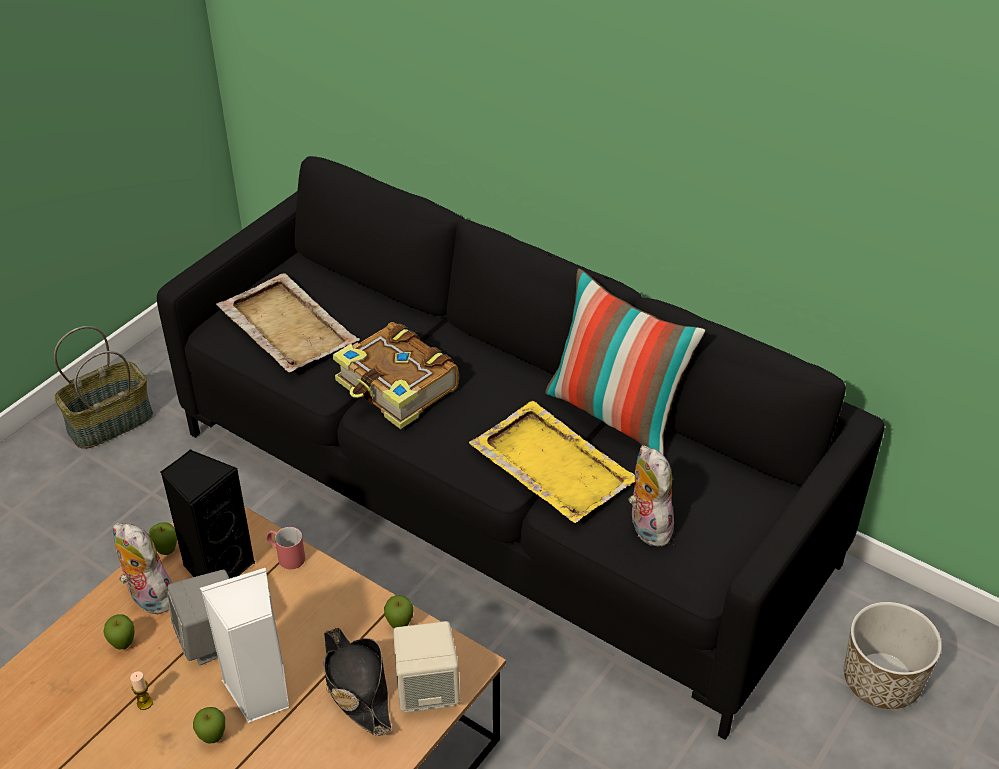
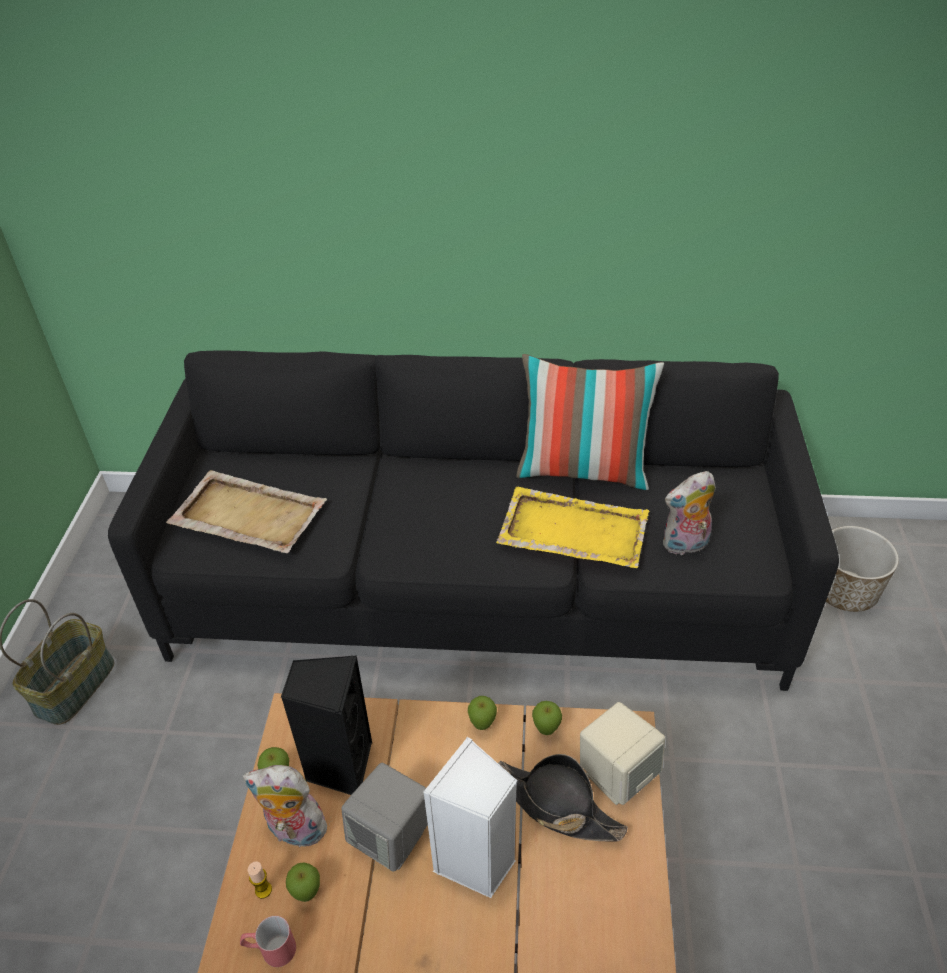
camera: 30 degrees left, 0 degrees up
candle [130,671,153,710] -> candle moved to [248,861,272,899]
apple [193,707,225,744] -> apple moved to [468,696,497,730]
red mug [266,527,305,570] -> red mug moved to [240,916,296,967]
book [333,322,459,429] -> none
plush toy [629,445,674,546] -> plush toy turned 60 degrees counterclockwise [663,471,716,555]

